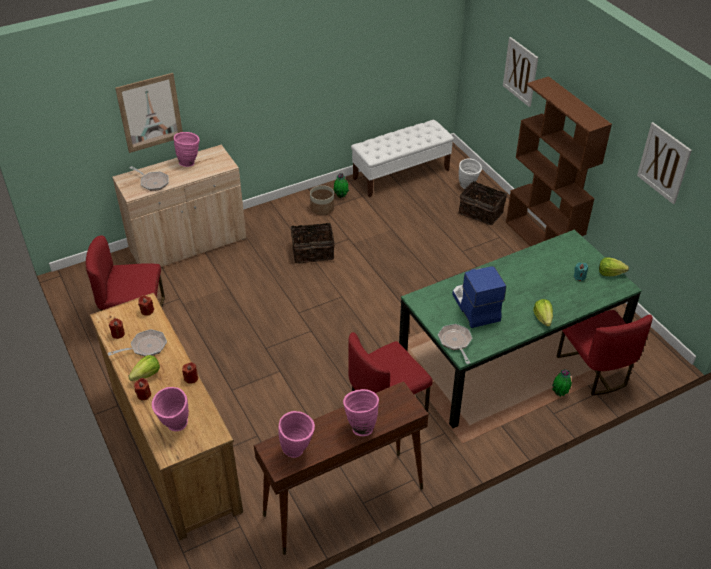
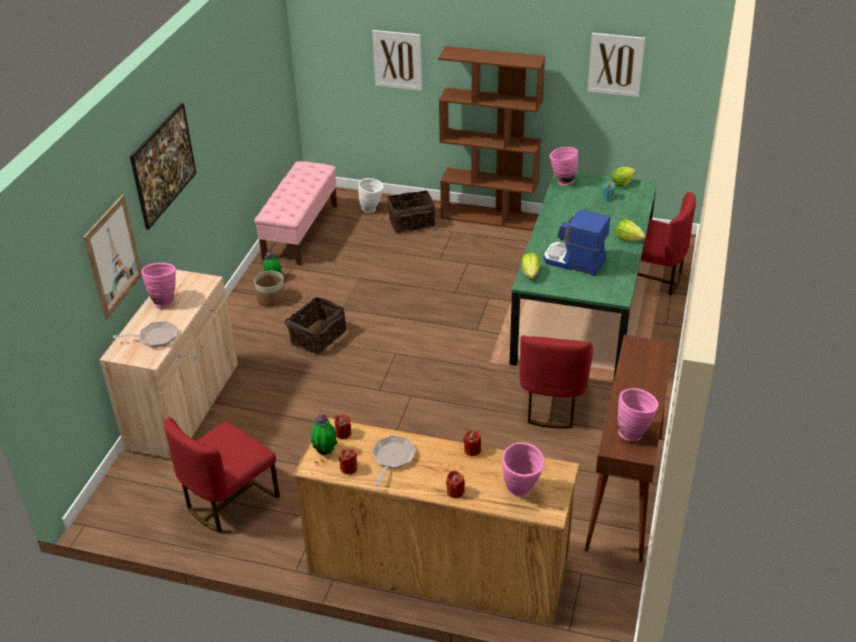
camera: 45 degrees left, 5 degrees down
lettuce [128,355,160,381] -> lettuce moved to [521,252,540,279]
pink vase [343,389,379,436] -> pink vase moved to [550,147,578,185]
white bench [351,120,454,197] -> pink bench [254,161,337,265]
frying pan [438,324,472,364] -> none
potted plant [552,369,572,397] -> potted plant moved to [311,414,338,455]
none -> picture [130,103,196,230]

